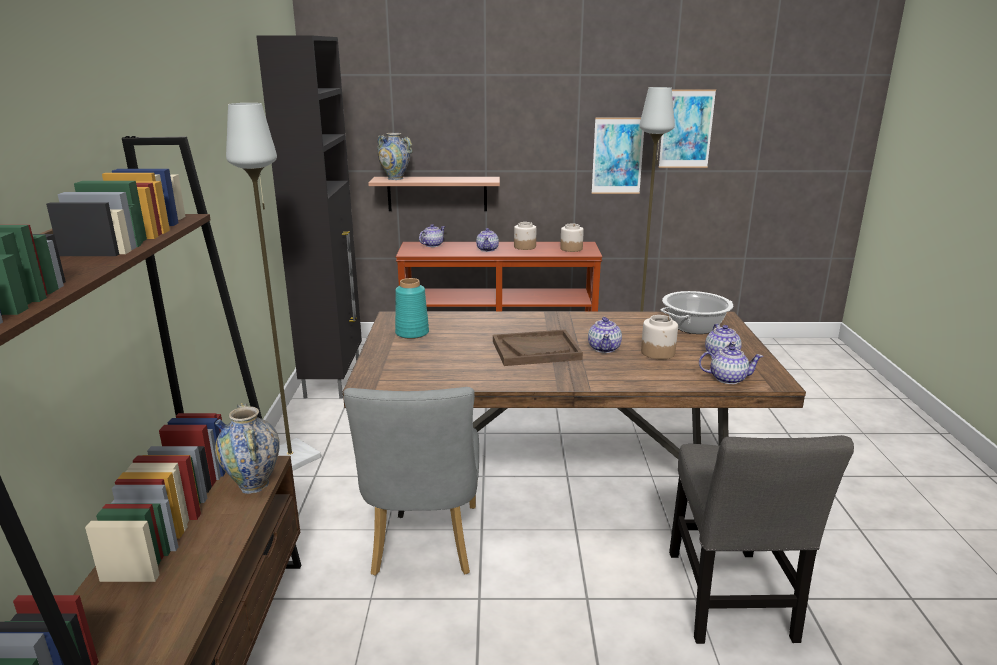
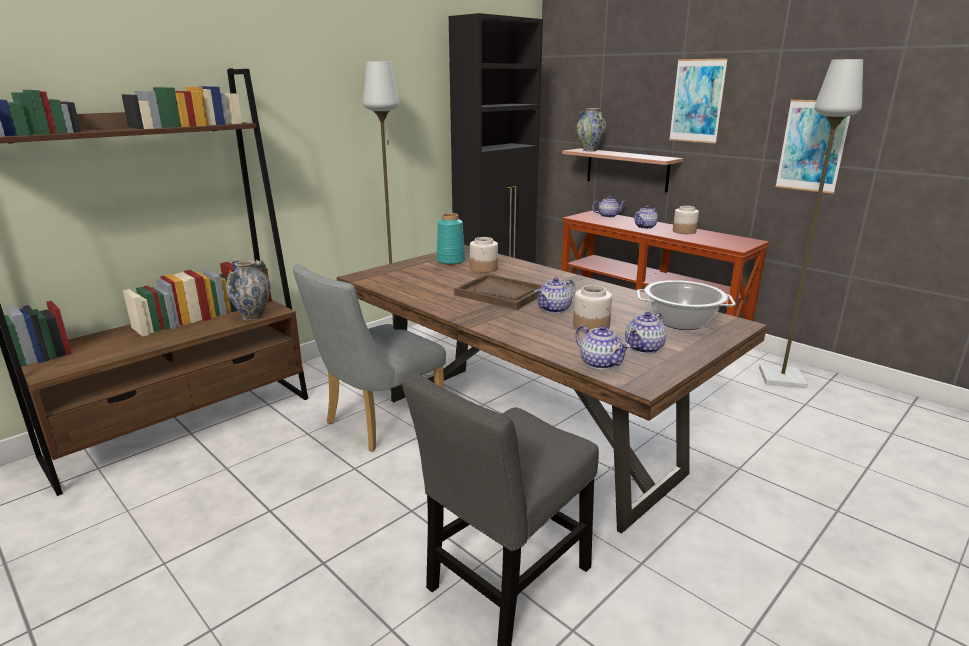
camera: 45 degrees right, 0 degrees up
jar [560,223,584,252] -> jar moved to [470,237,498,273]
picture [659,89,716,168] -> picture moved to [669,58,728,144]

